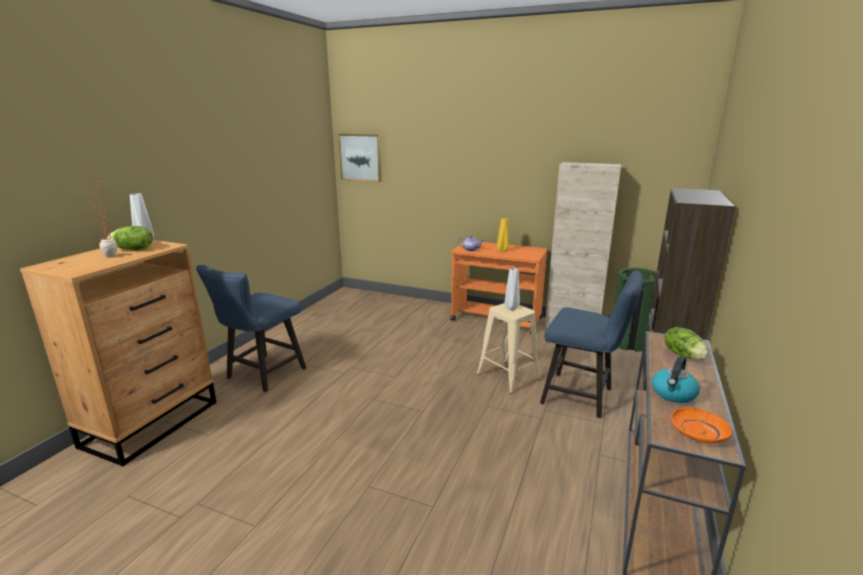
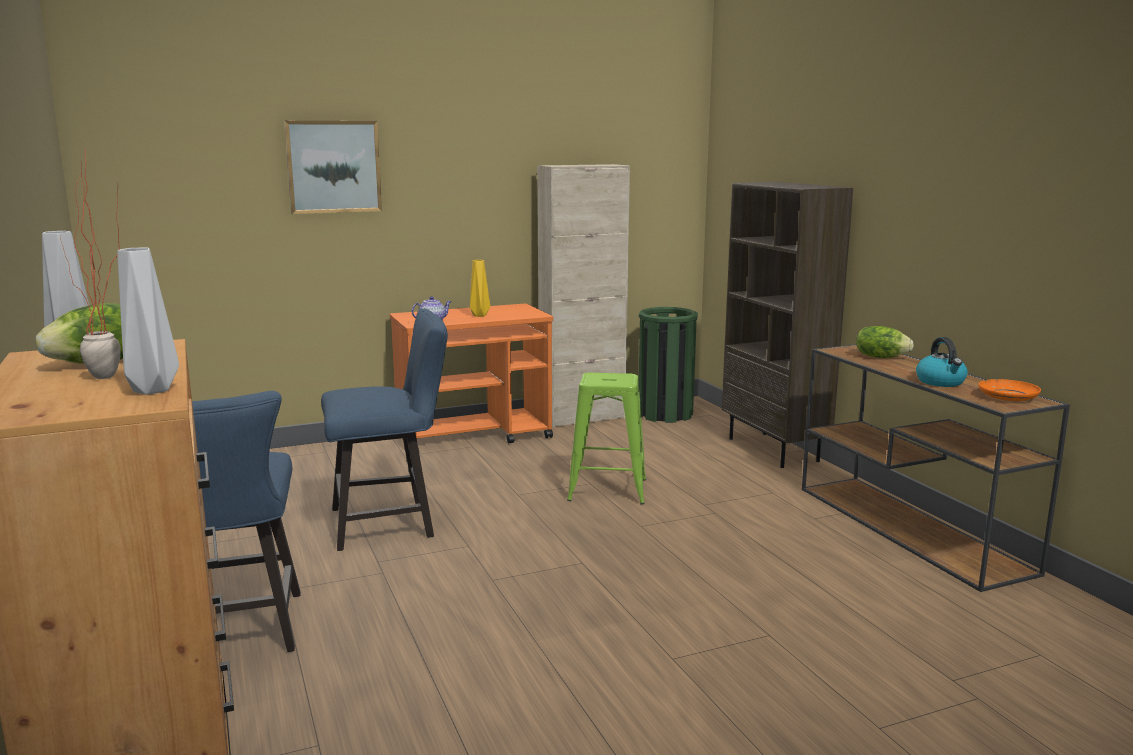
camera: 45 degrees left, 5 degrees down
picture [338,134,382,182] -> picture moved to [284,120,382,214]
beige stool [477,303,540,394] -> green stool [567,372,646,504]
grey vase [505,268,520,310] -> grey vase moved to [117,248,179,395]
blue chair [540,271,643,418] -> blue chair moved to [321,309,448,551]

